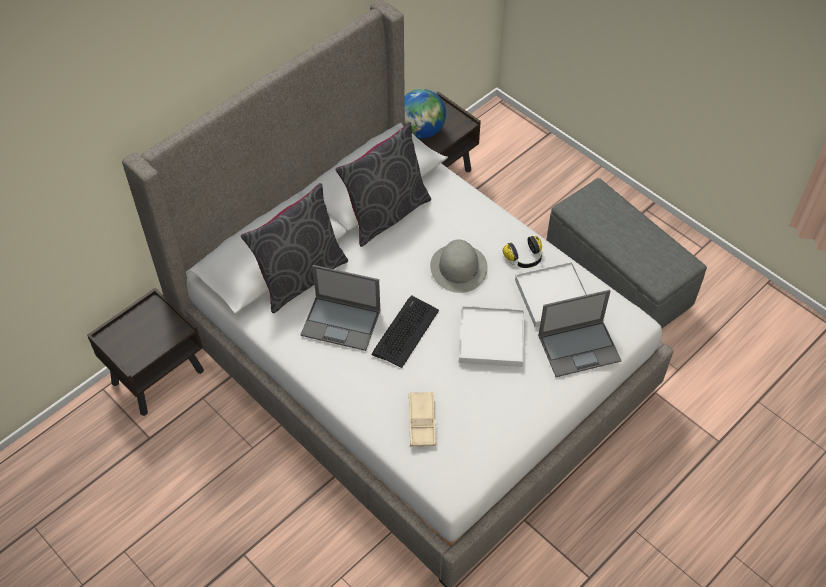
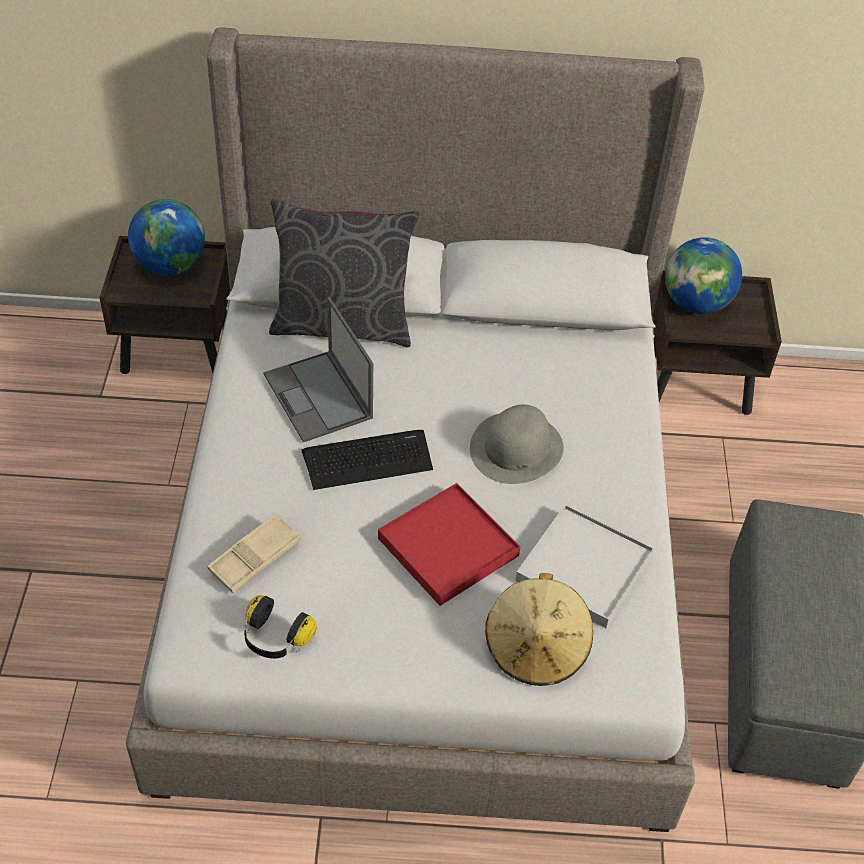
camera: 45 degrees right, 5 degrees down
grey pillow [335,122,431,247] -> none
white tray [459,306,524,367] -> red tray [378,483,520,606]
headphones [503,236,542,268] -> headphones moved to [244,595,317,659]
laptop [538,290,622,377] -> beige hat [485,573,593,686]
none -> globe [128,199,205,275]

